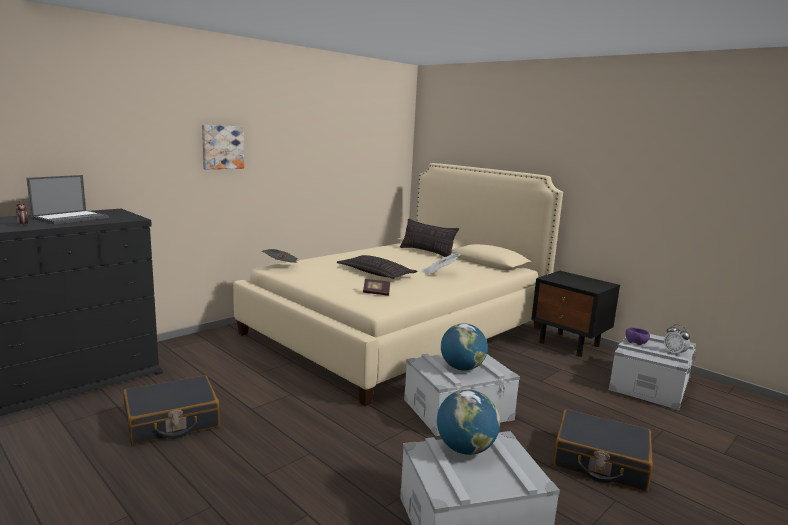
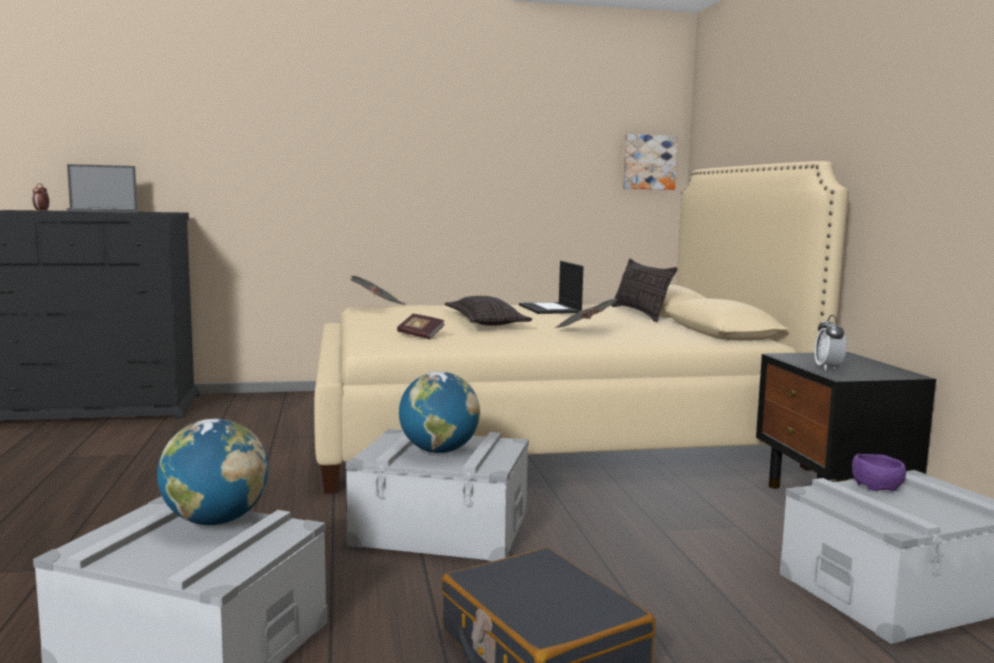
camera: 35 degrees right, 5 degrees down
black suitcase [124,376,220,445] -> none
picture [202,125,244,169] -> picture moved to [623,134,678,190]
alarm clock [664,324,690,356] -> alarm clock moved to [814,315,847,371]
none -> laptop [519,261,583,314]

